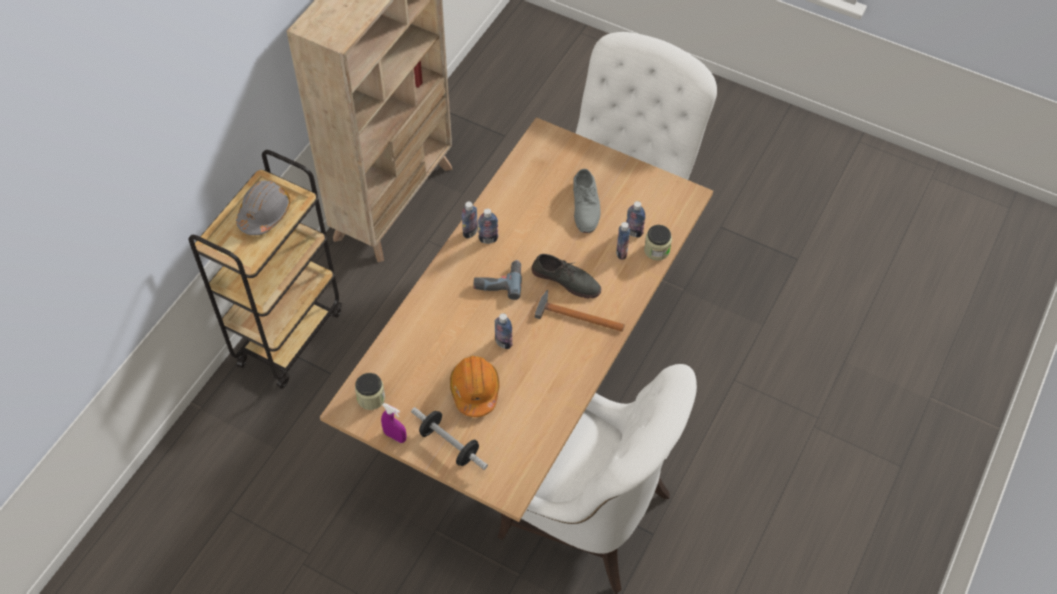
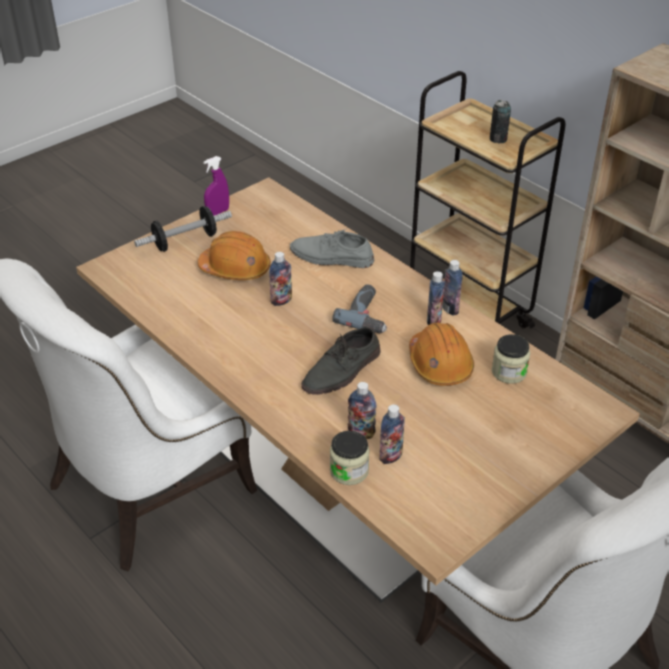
camera: 110 degrees right, 15 degrees down
grey hard hat [236,181,290,235] -> can [490,100,511,143]
jar [355,373,385,410] -> jar moved to [492,334,530,384]
hammer [534,289,625,332] -> none
grey shoe [573,169,601,233] -> grey shoe moved to [290,229,374,268]
none -> orange hard hat [409,322,474,386]

